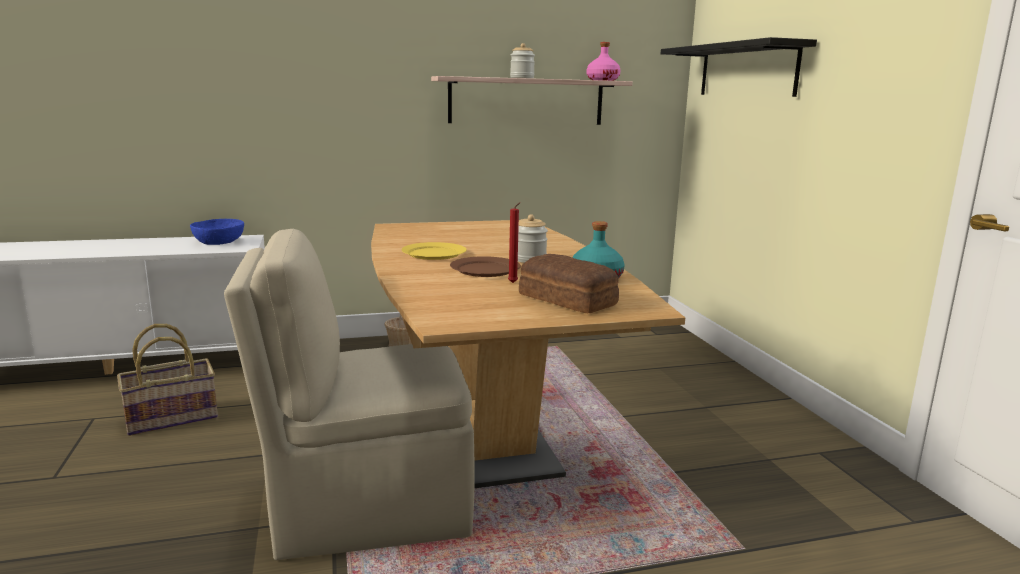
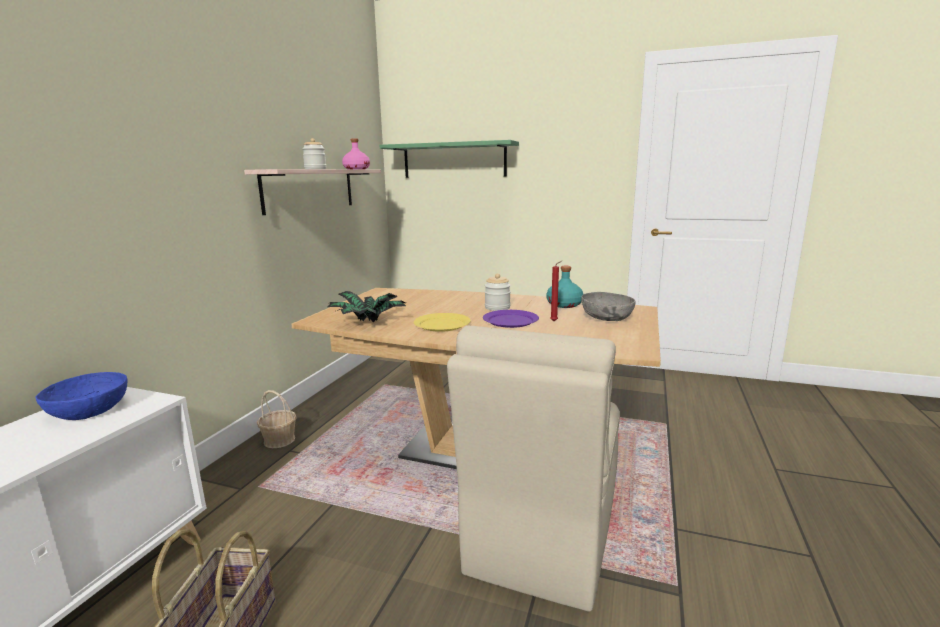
camera: 55 degrees left, 0 degrees up
brown plate [450,256,521,277] -> purple plate [483,310,539,328]
bread [519,254,619,313] -> grey bowl [581,292,636,321]
black shelf [661,37,817,97] -> green shelf [380,140,519,178]
none -> potted plant [327,291,406,323]

